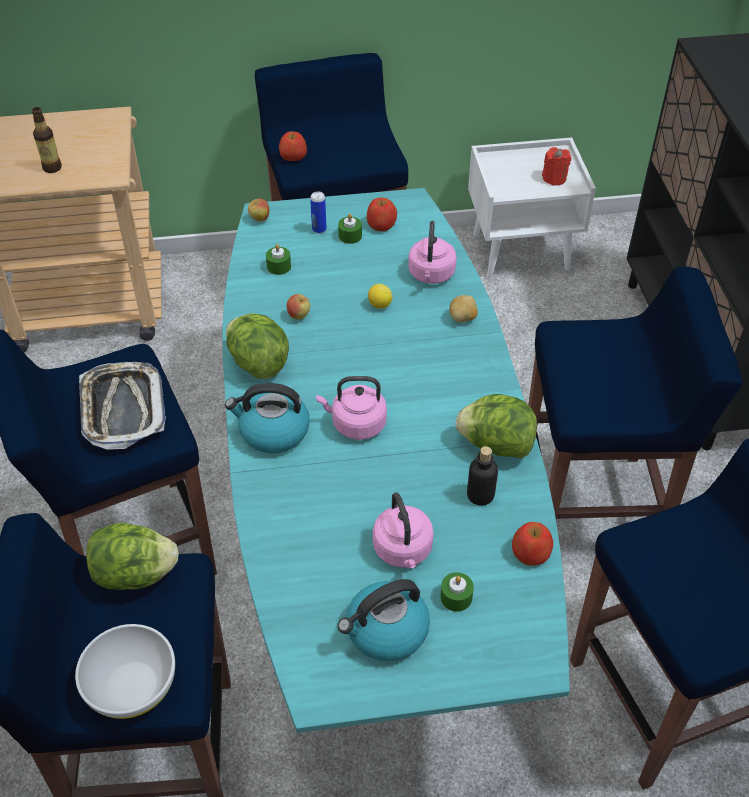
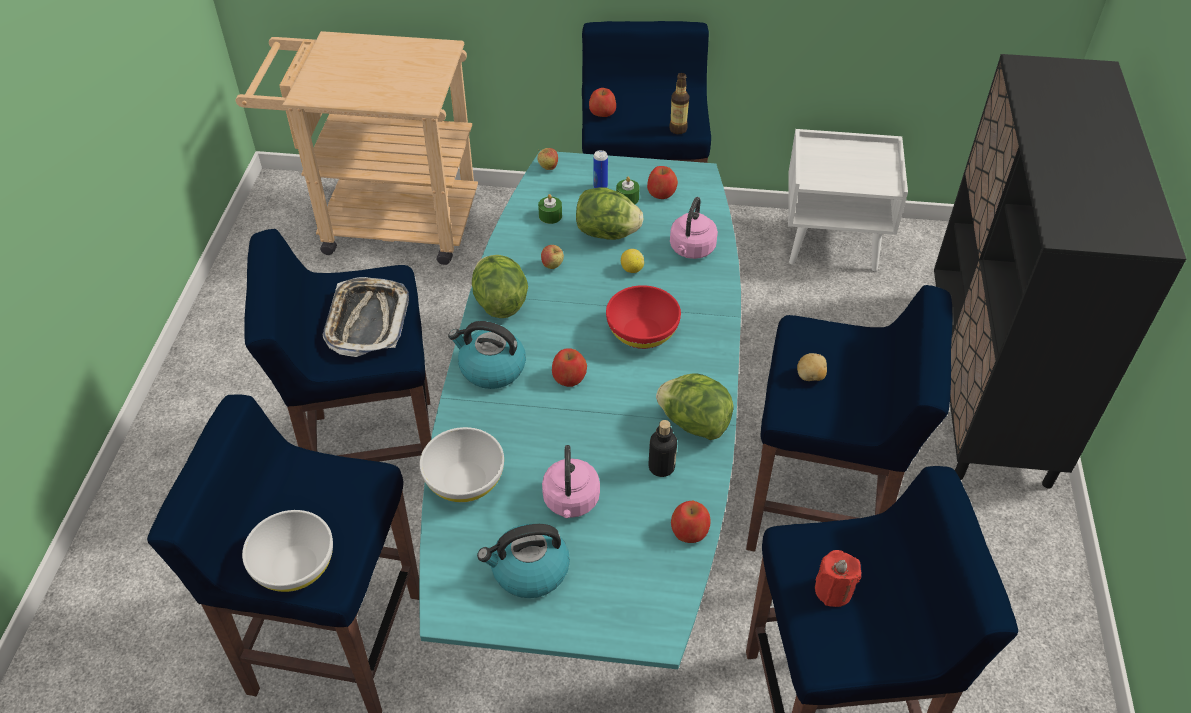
camera: 15 degrees right, 0 degrees up
bottle [32,107,62,173] -> bottle moved to [669,73,689,134]
lettuce [86,523,179,590] -> lettuce moved to [576,187,644,240]
pink kettle [316,376,387,440] -> apple [552,349,587,387]
green candle [440,572,474,612] -> none
potato [449,295,478,323] -> potato moved to [797,353,827,381]
red candle [542,147,571,186] -> red candle moved to [815,550,862,607]
none -> white bowl [420,427,504,502]
none -> red bowl [606,285,681,349]

